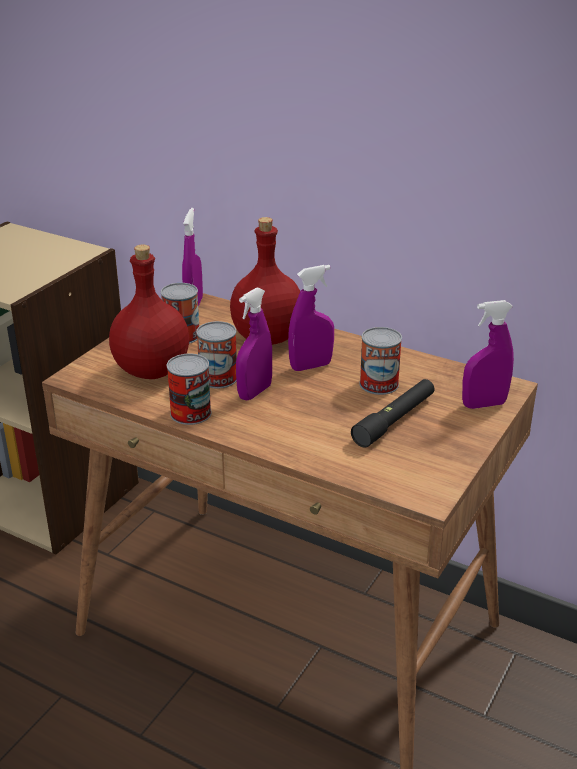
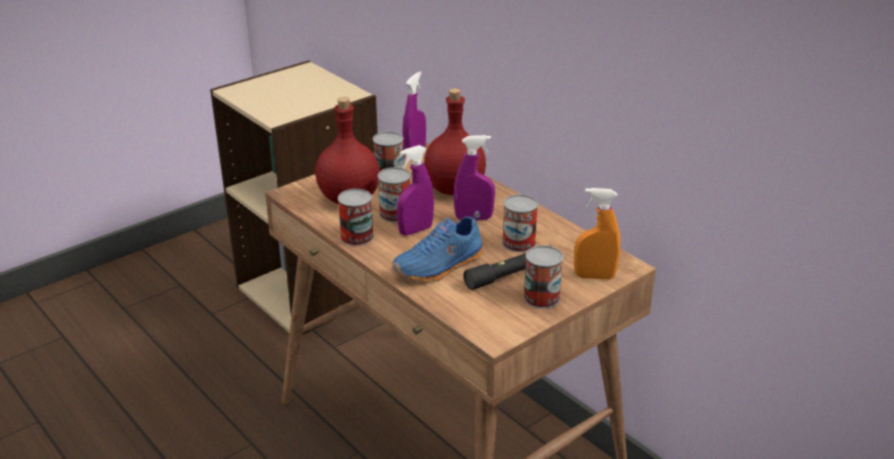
camera: 20 degrees right, 0 degrees up
purple spray bottle [462,300,514,409] -> orange spray bottle [574,188,621,279]
none -> blue shoe [392,211,483,282]
none -> can [524,245,563,309]

